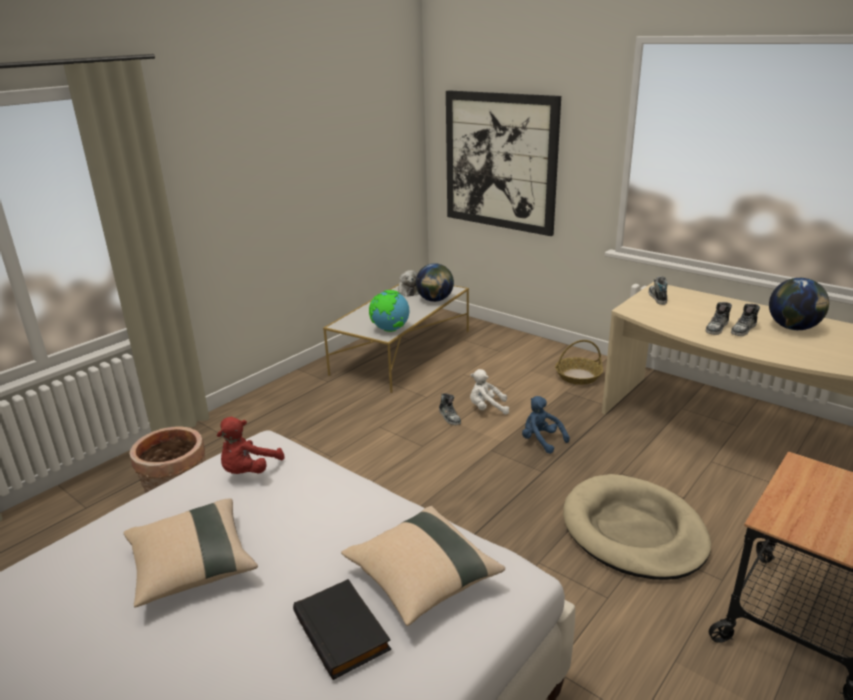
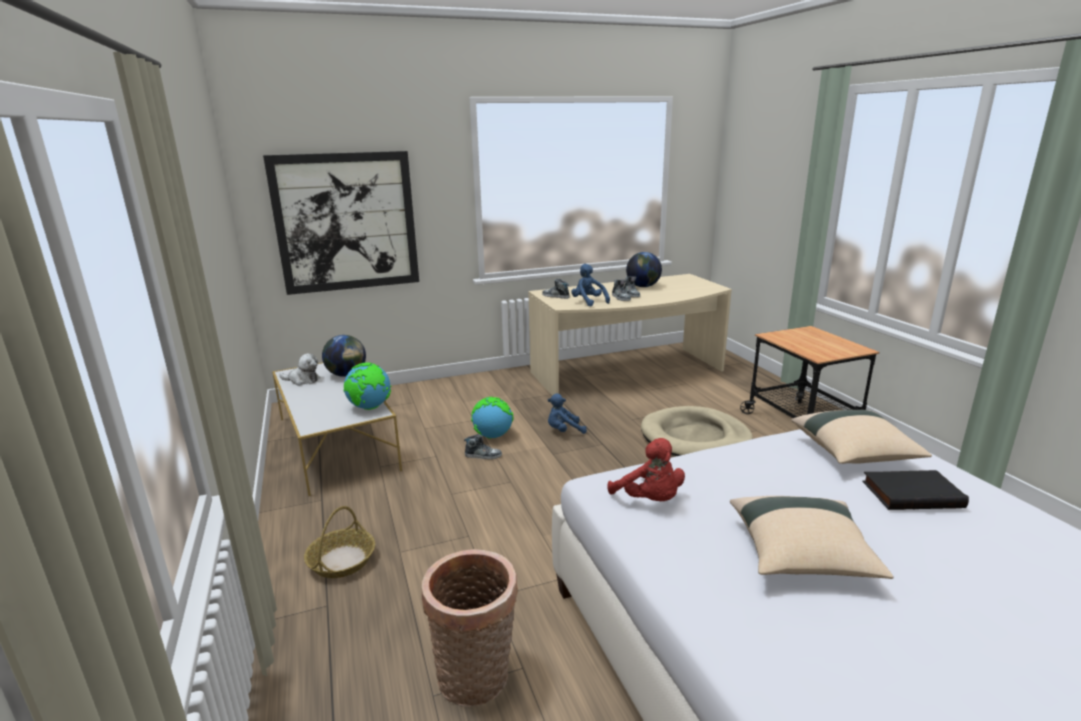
camera: 60 degrees left, 5 degrees down
white plush toy [470,369,509,414] -> globe [471,397,513,439]
basket [555,340,603,385] -> basket moved to [304,506,375,578]
none -> blue plush toy [571,264,610,307]

